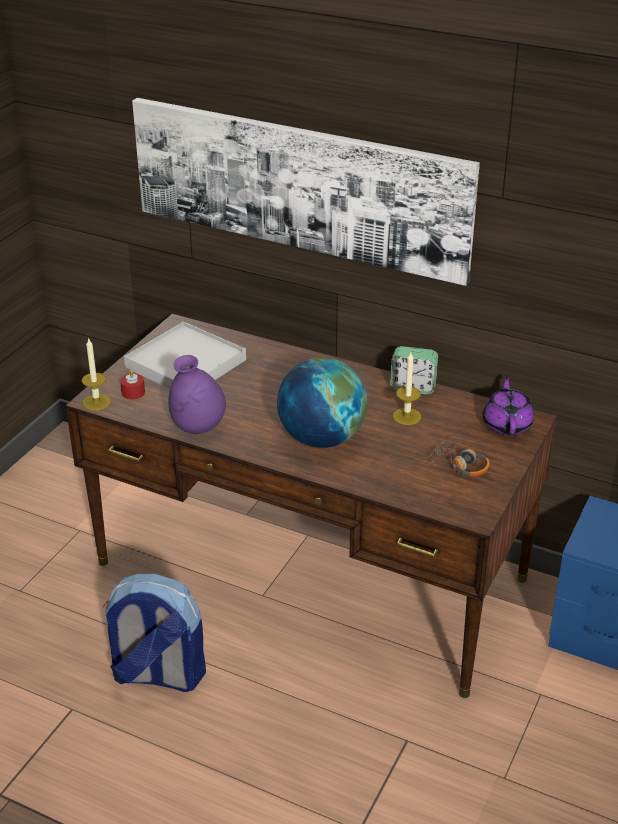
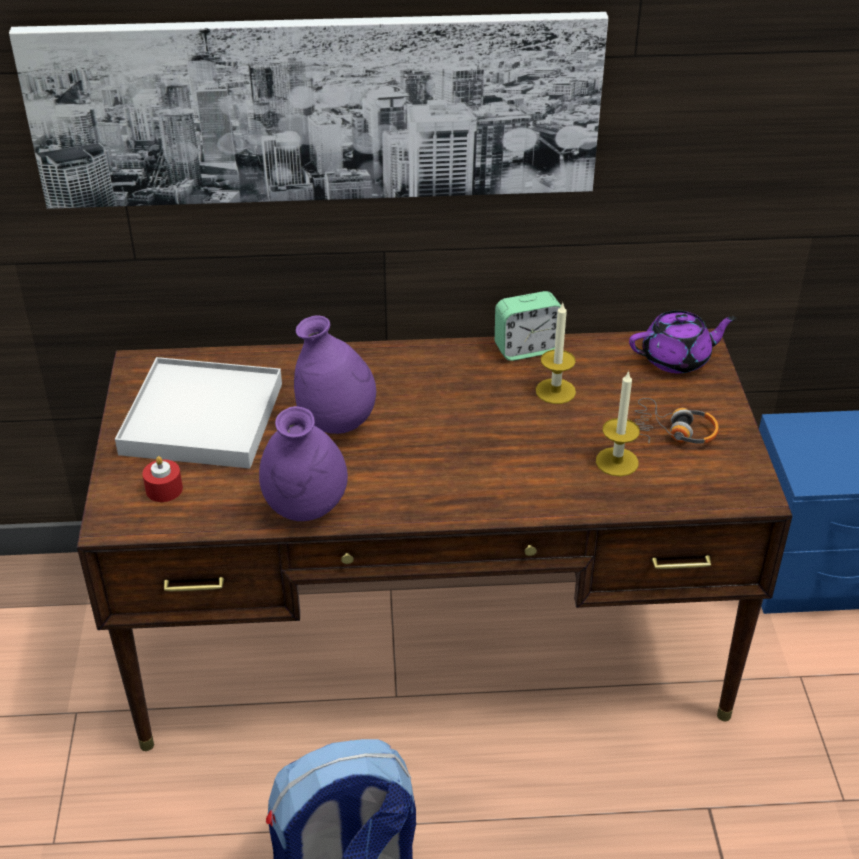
camera: 30 degrees left, 5 degrees up
candle [82,337,111,411] -> candle moved to [596,370,640,477]
globe [277,357,368,448] -> none
purple teapot [483,375,534,435] -> purple teapot turned 105 degrees clockwise [629,310,736,374]
none -> purple vase [294,315,376,434]

